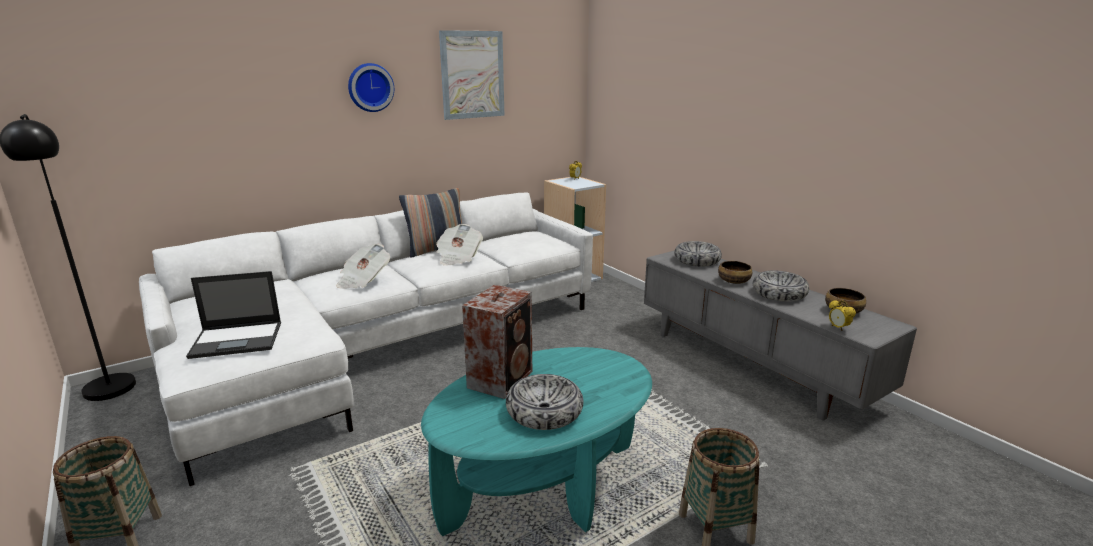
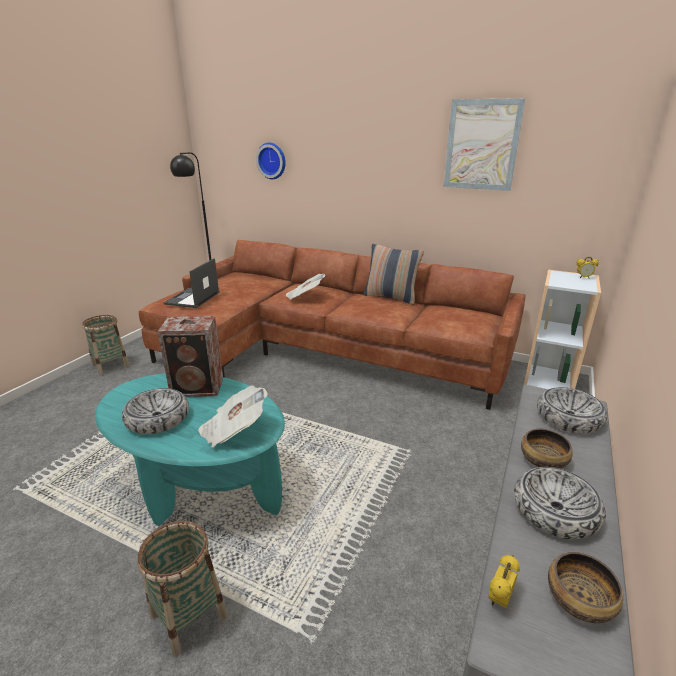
camera: 60 degrees right, 5 degrees up
white sofa [139,192,593,486] -> brown sofa [139,240,525,410]
laptop [186,271,281,359] -> laptop turned 60 degrees clockwise [164,258,219,308]
wall clock [348,63,394,112] -> wall clock moved to [256,143,286,179]
newspaper [436,224,483,265] -> newspaper moved to [198,385,268,447]

